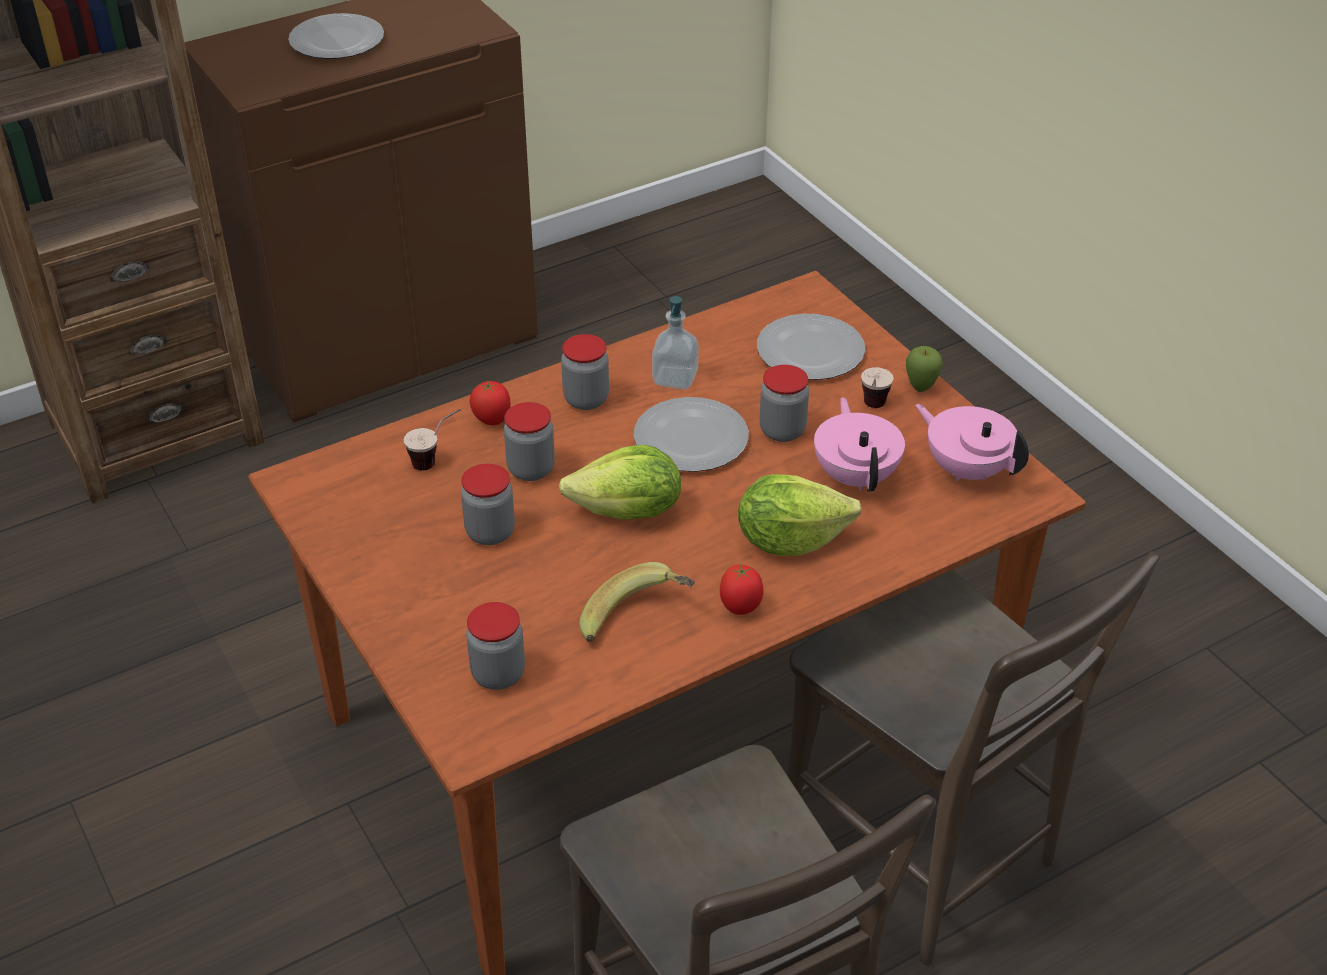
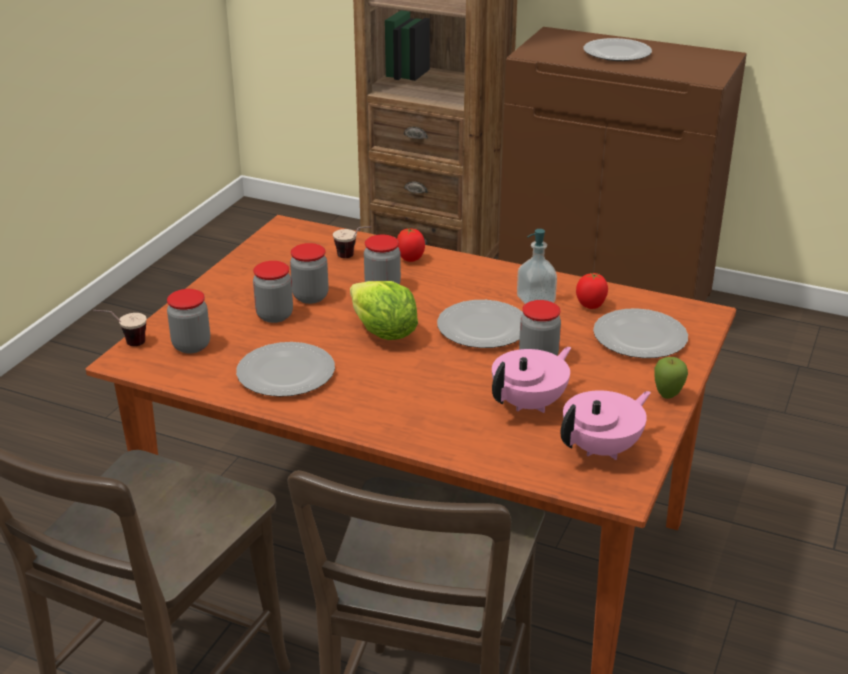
camera: 55 degrees right, 10 degrees down
jar [561,334,609,410] -> jar moved to [253,261,293,323]
banana [579,562,695,642] -> plate [236,342,335,397]
tomato [720,564,764,615] -> tomato moved to [576,273,608,309]
lettuce [738,474,862,556] -> none
cup [861,367,894,408] -> cup moved to [93,310,146,346]
pink teapot [916,404,1029,481] -> pink teapot turned 45 degrees clockwise [561,390,651,460]

